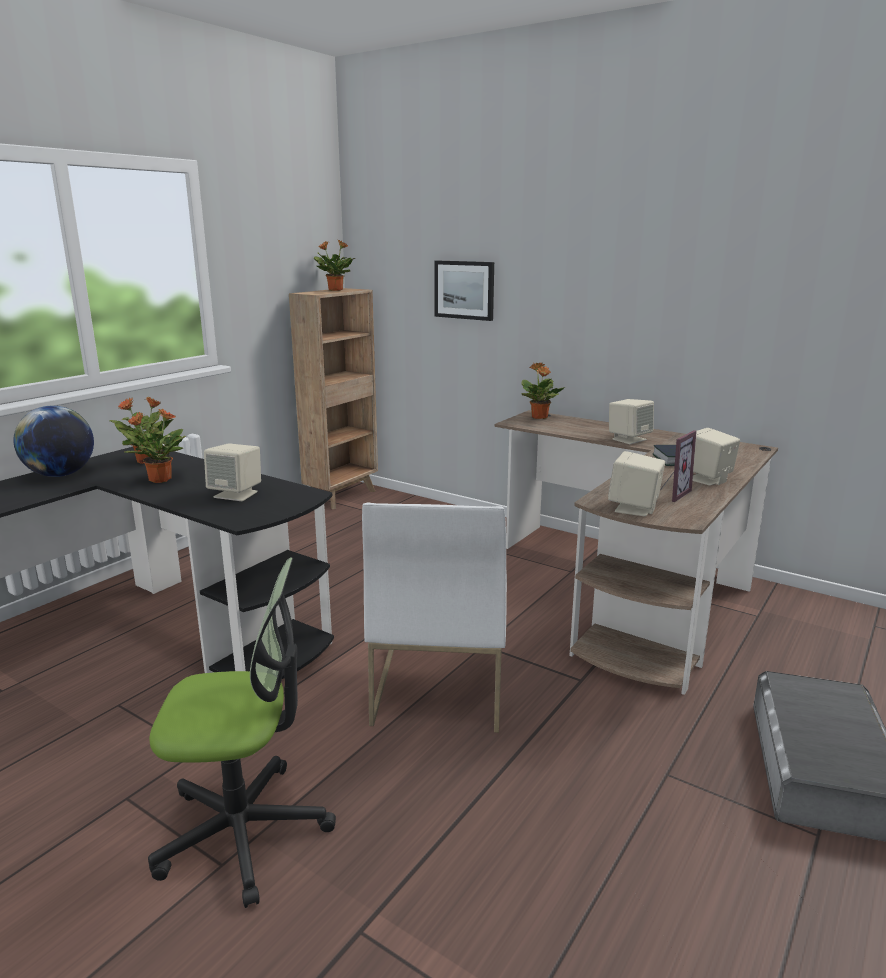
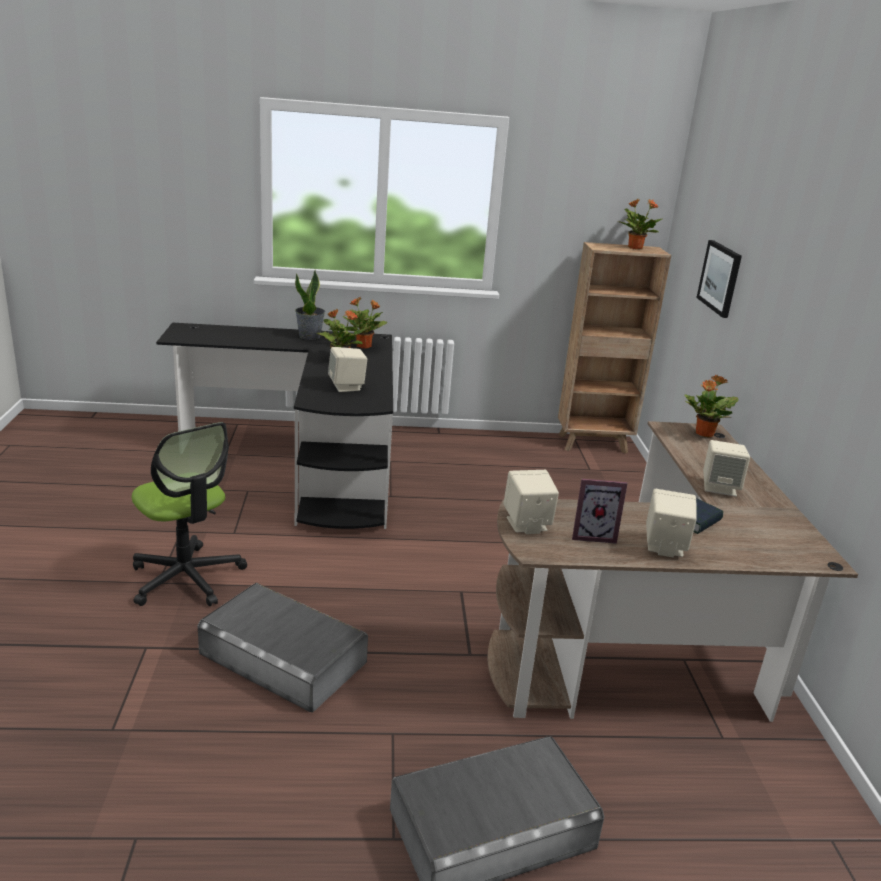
camera: 50 degrees right, 5 degrees up
globe [13,406,94,477] -> potted plant [295,270,325,340]
white chair [362,503,507,733] -> none
none -> grey storage box [197,583,368,712]

